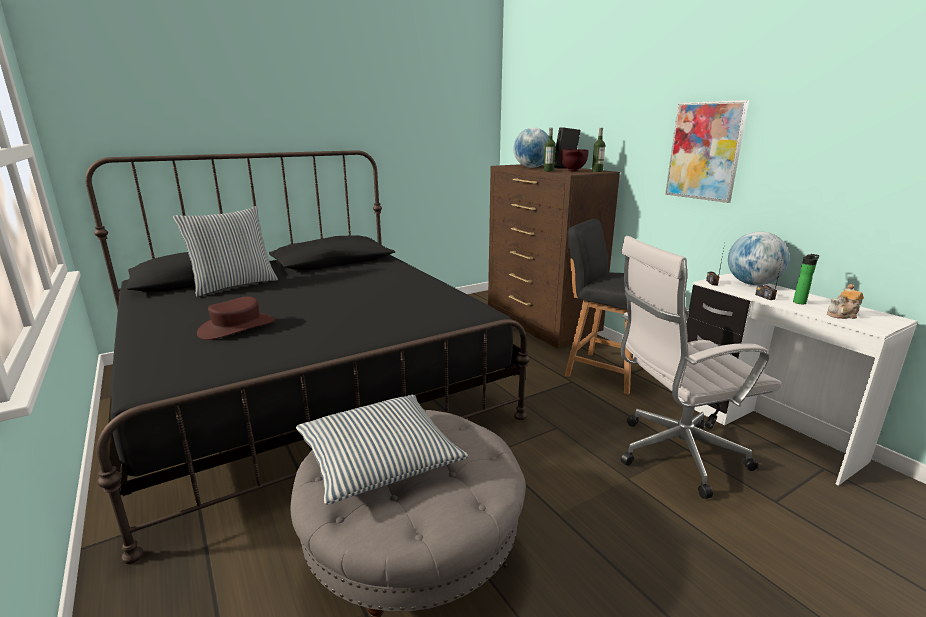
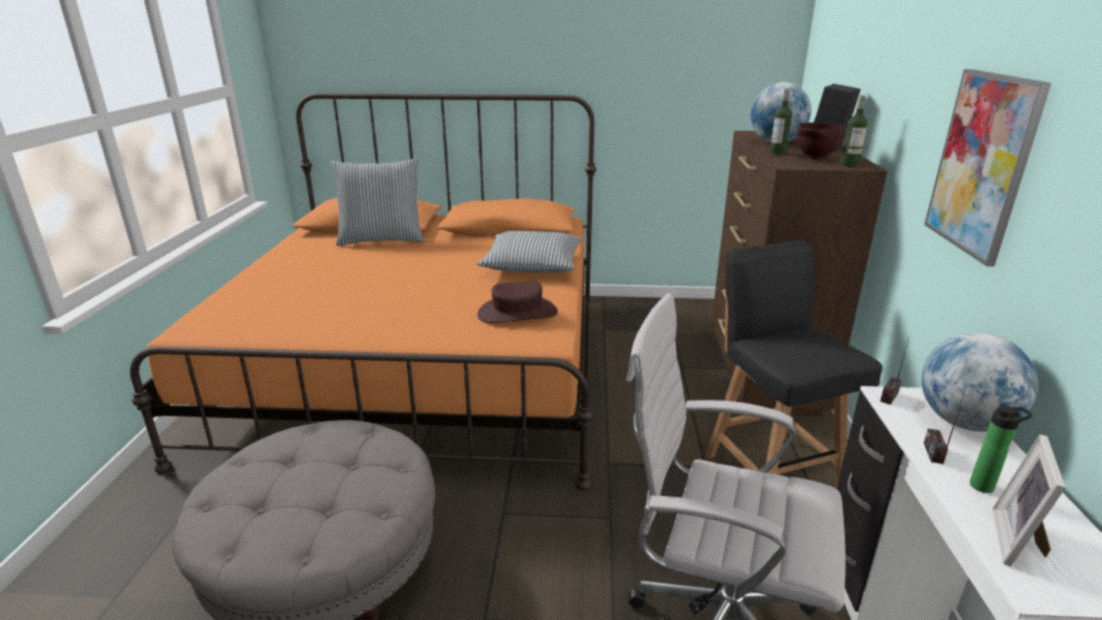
camera: 35 degrees right, 5 degrees up
black bed [85,150,530,564] -> orange bed [130,93,596,490]
brown hat [197,296,275,340] -> brown hat moved to [477,281,558,323]
pillow [296,395,469,505] -> pillow moved to [477,231,582,273]
teapot [827,284,864,319] -> picture frame [992,435,1066,567]

